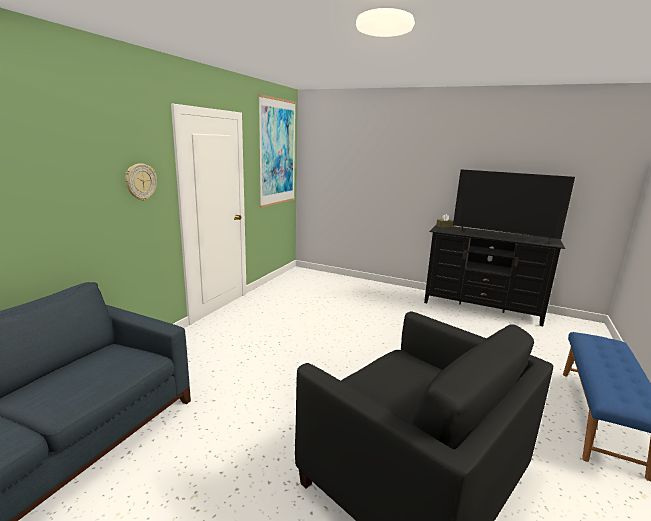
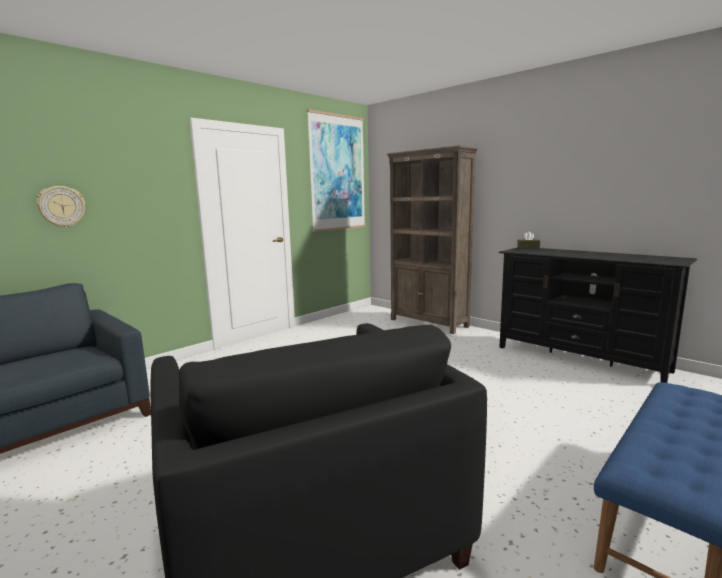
camera: 20 degrees right, 5 degrees down
wall clock [125,163,157,201] -> wall clock moved to [36,186,85,228]
television [453,169,575,244] -> none
none -> brown bookcase [387,145,478,334]

